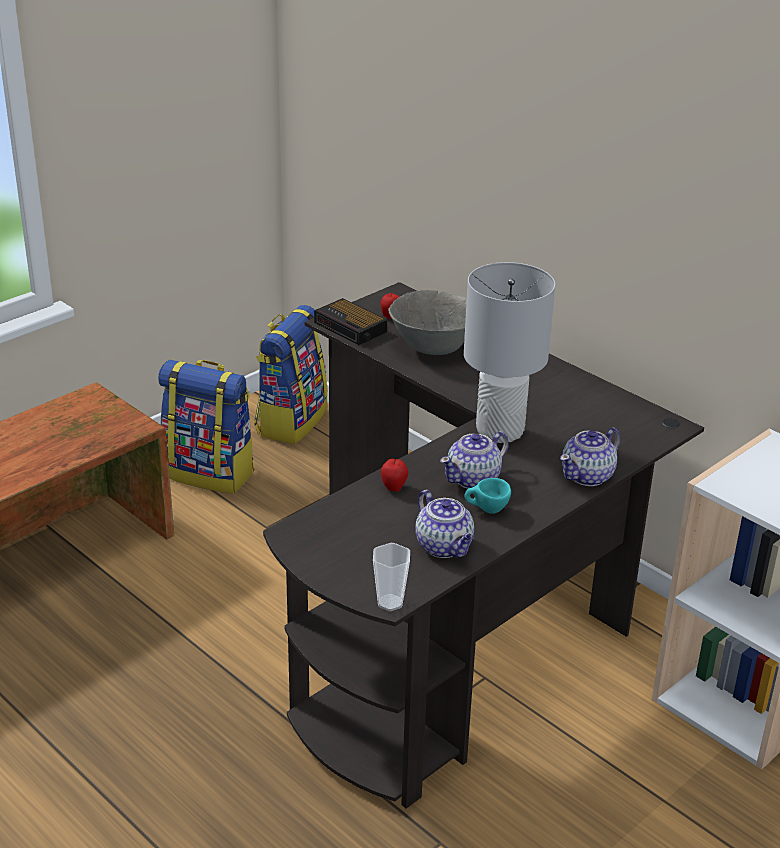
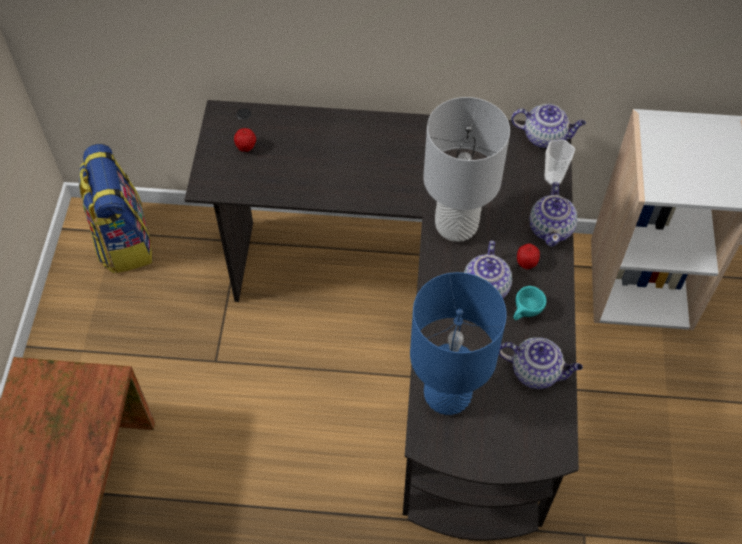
camera: 40 degrees left, 25 degrees up
backpack [158,360,255,494] -> none
alarm clock [314,298,387,345] -> none
cup [373,543,410,611] -> cup moved to [544,139,575,185]
apple [381,459,408,492] -> apple moved to [517,244,540,269]
grey bowl [389,290,467,355] -> none
none -> blue table lamp [410,272,507,415]
none -> teapot [511,104,586,148]

